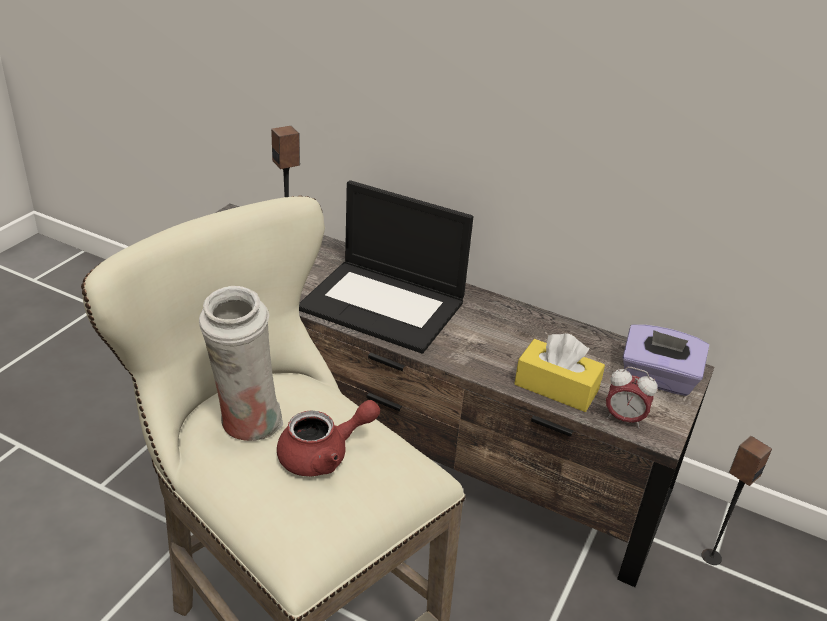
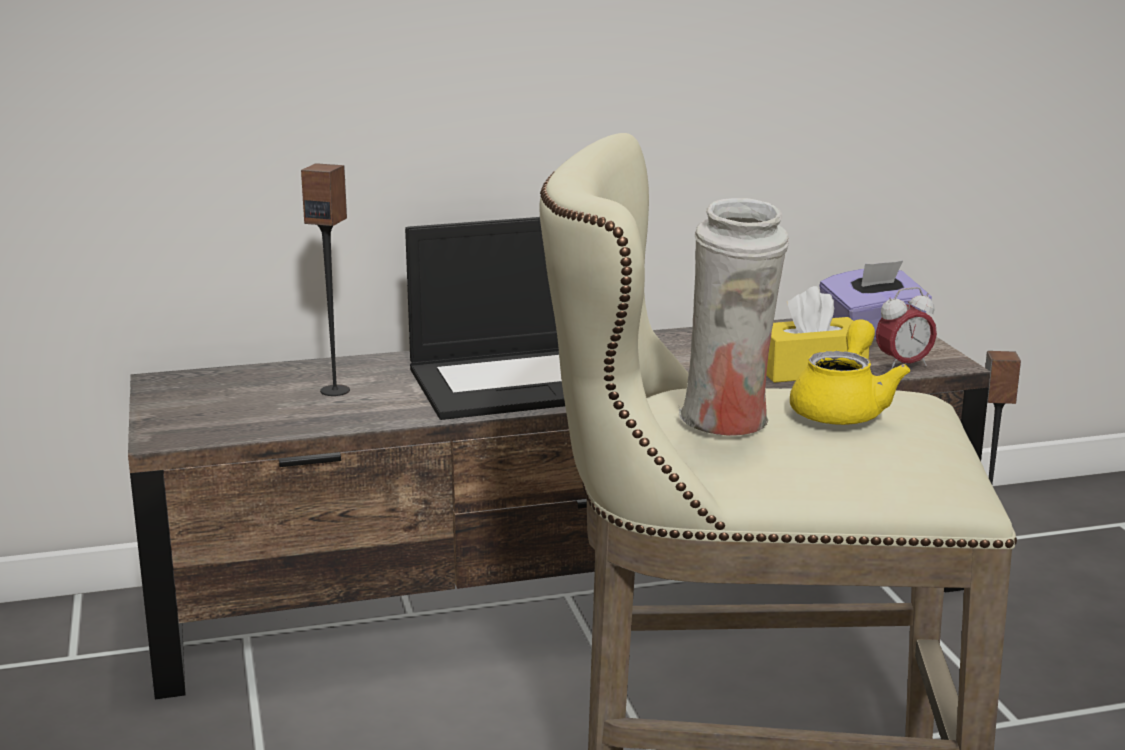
camera: 40 degrees left, 15 degrees down
red teapot [277,400,380,476] -> yellow teapot [790,319,910,425]

